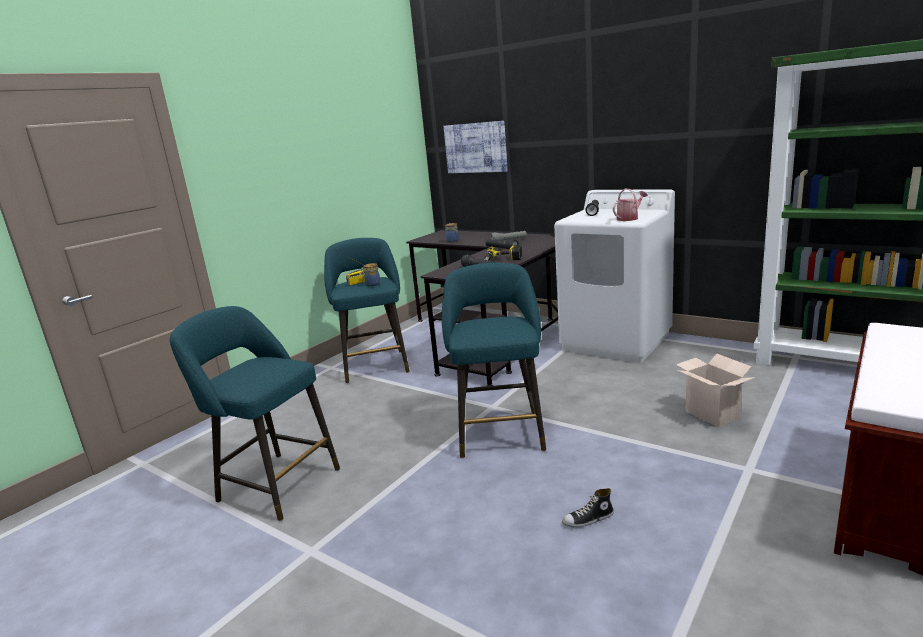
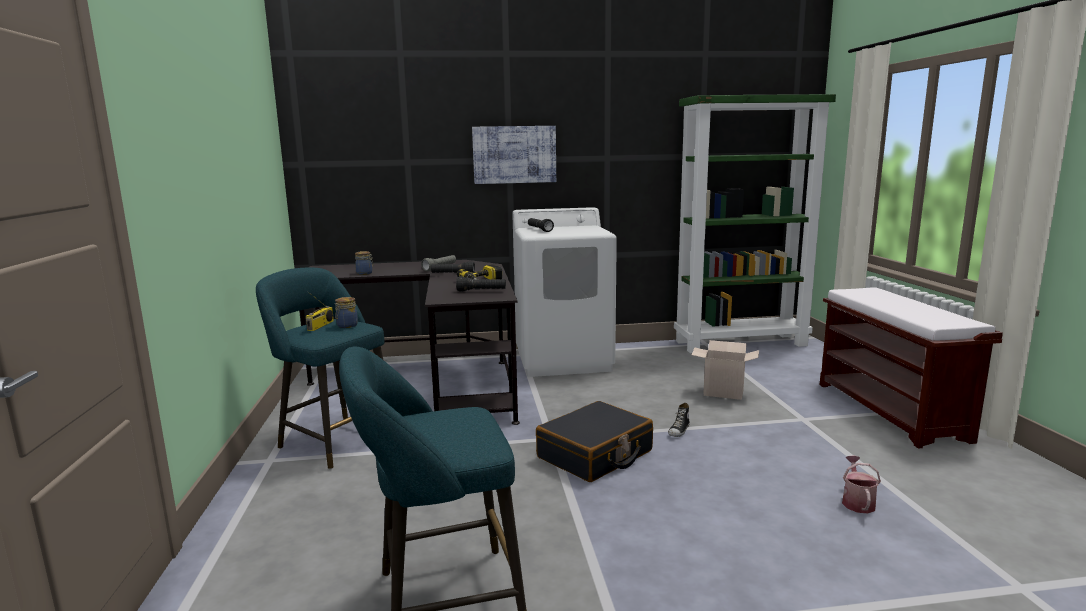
camera: 45 degrees left, 5 degrees down
turquoise stool [442,263,546,458] -> black suitcase [536,401,653,482]
picture [444,121,508,173] -> picture moved to [472,126,556,184]
shoe [562,488,614,528] -> shoe moved to [668,403,690,437]
watering can [613,189,648,221] -> watering can moved to [842,456,881,514]

